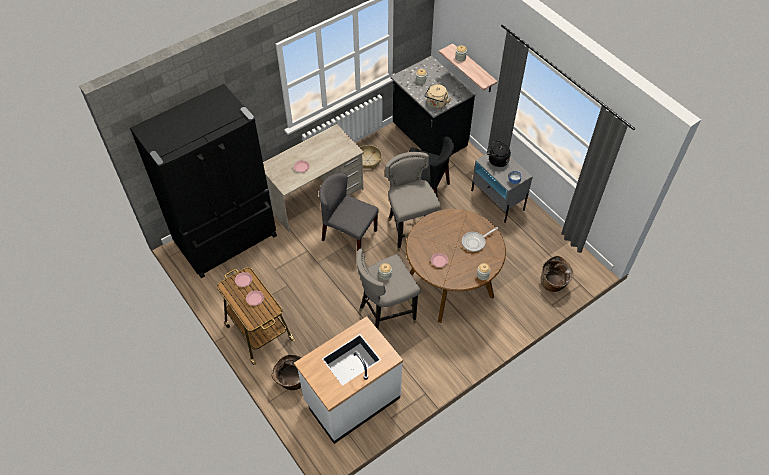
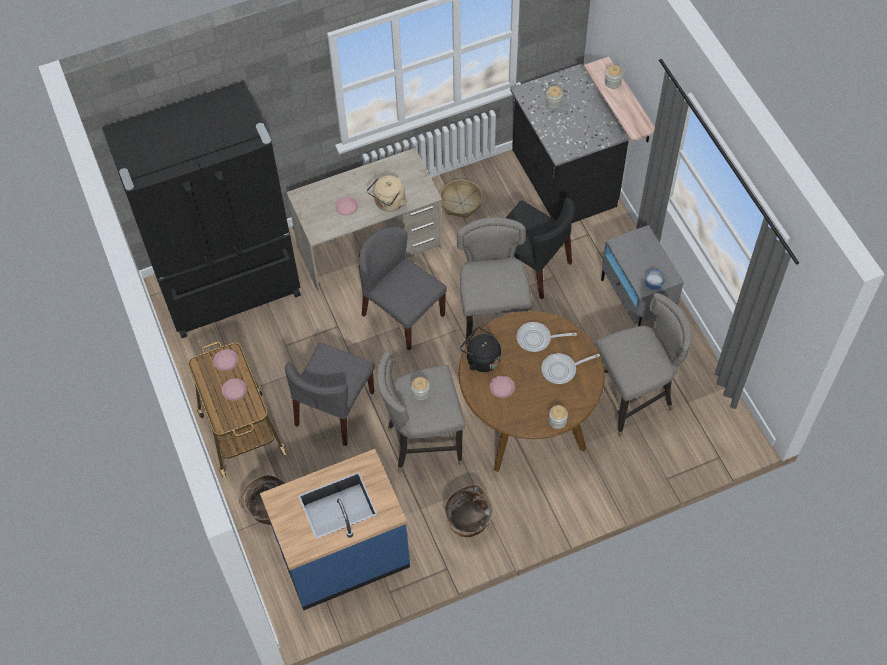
camera: 15 degrees right, 5 degrees up
white counter [294,316,403,444] -> blue counter [260,449,410,610]
beige kettle [425,84,452,109] -> beige kettle moved to [367,176,408,212]
black kettle [487,140,511,167] -> black kettle moved to [460,327,501,372]
basket [541,256,574,292] -> basket moved to [445,484,493,537]
none -> grey chair [285,343,375,446]
none -> frying pan [517,322,577,352]
none -> grey stool [595,293,692,437]

